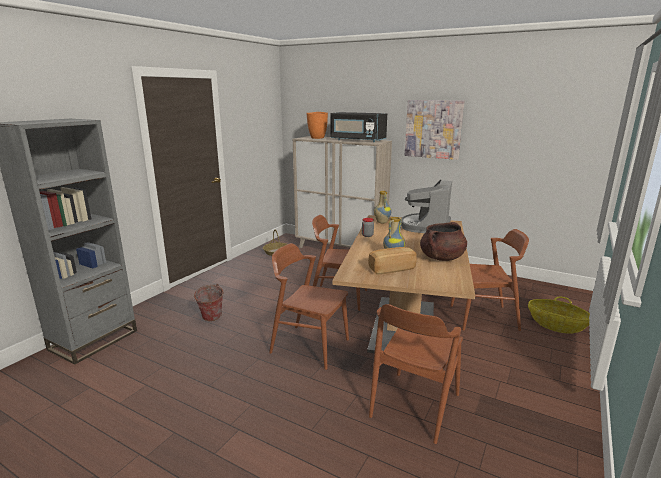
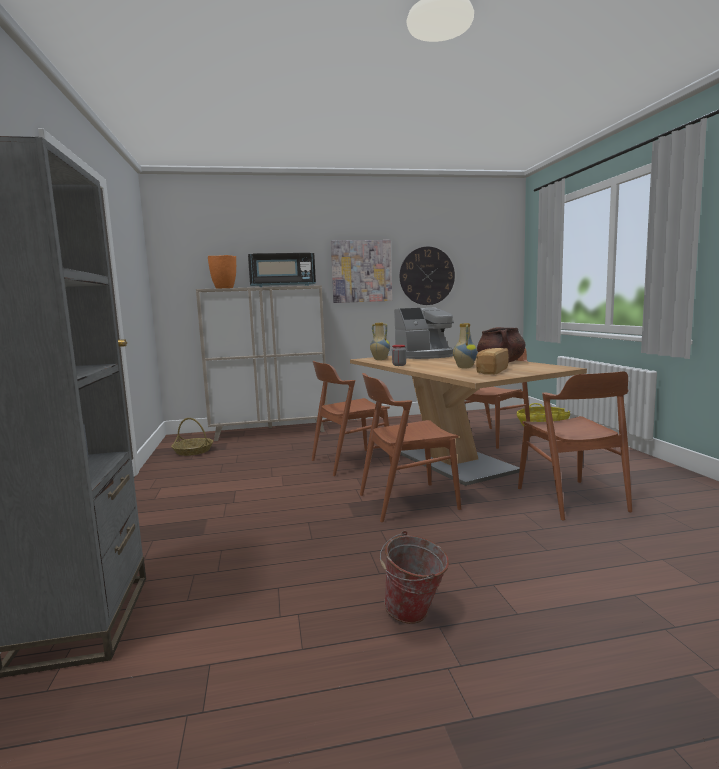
camera: 40 degrees left, 10 degrees down
bucket [193,284,223,321] -> bucket moved to [380,531,449,624]
coffee machine [401,180,452,233] -> coffee machine turned 90 degrees counterclockwise [394,308,454,359]
none -> wall clock [400,247,455,305]

